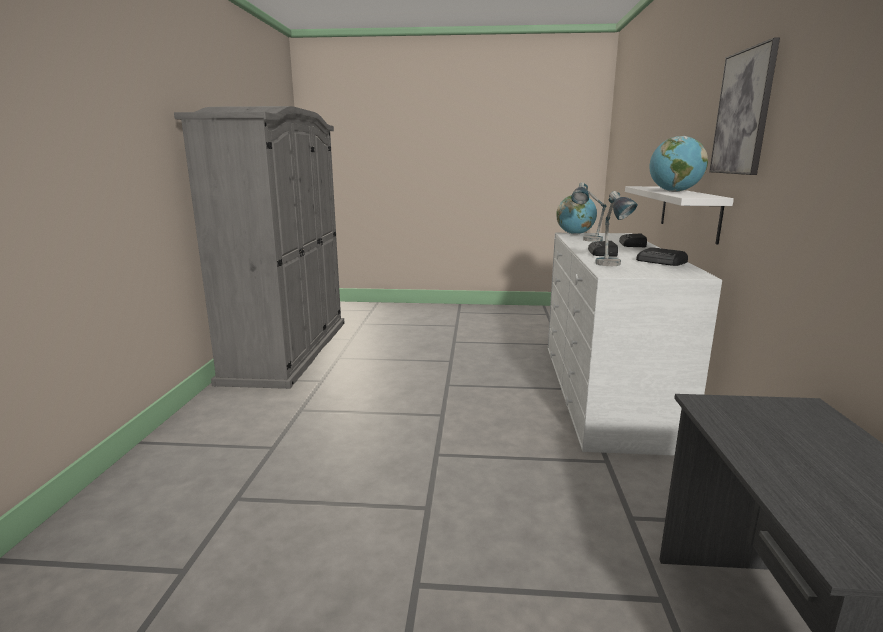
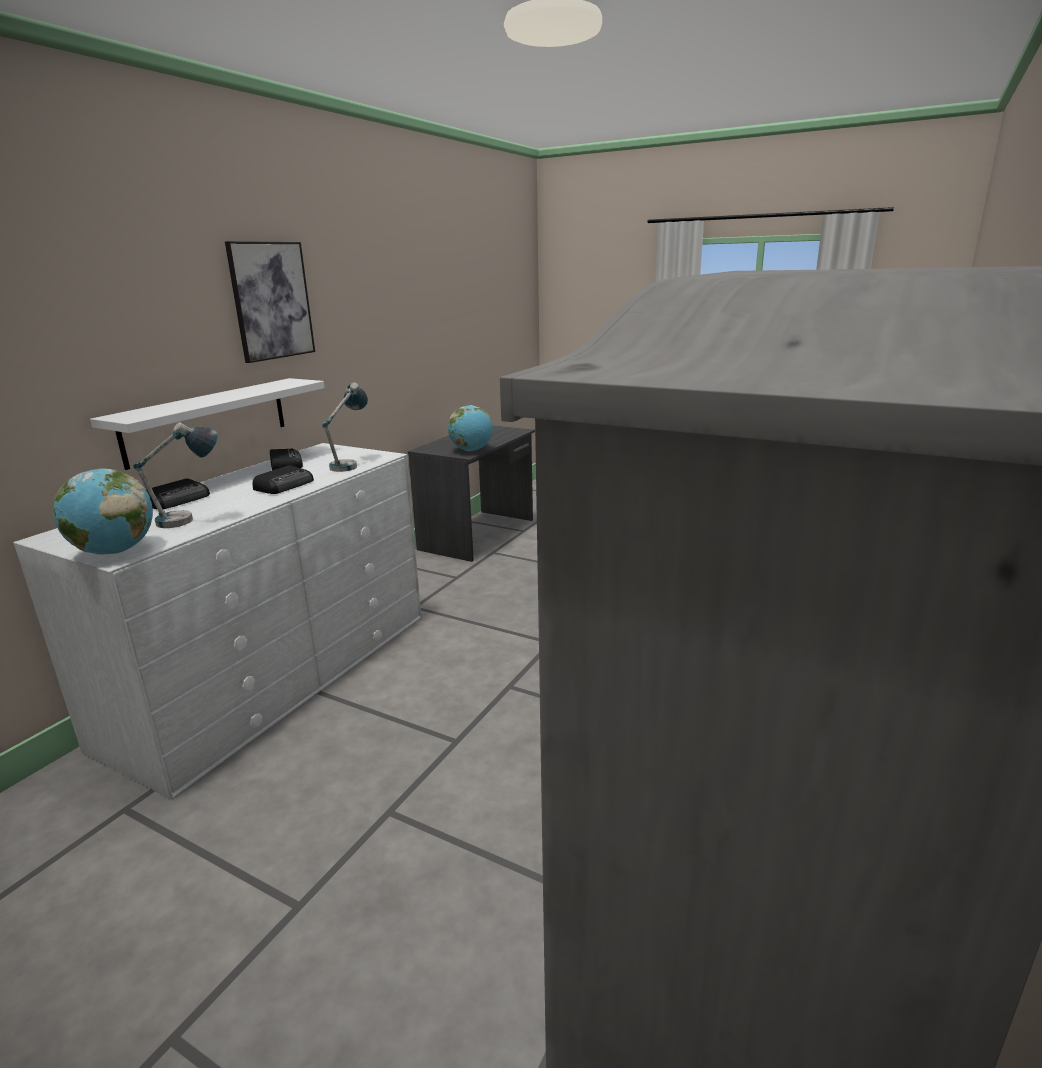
camera: 155 degrees left, 5 degrees up
globe [649,136,708,192] -> globe moved to [448,405,493,451]

